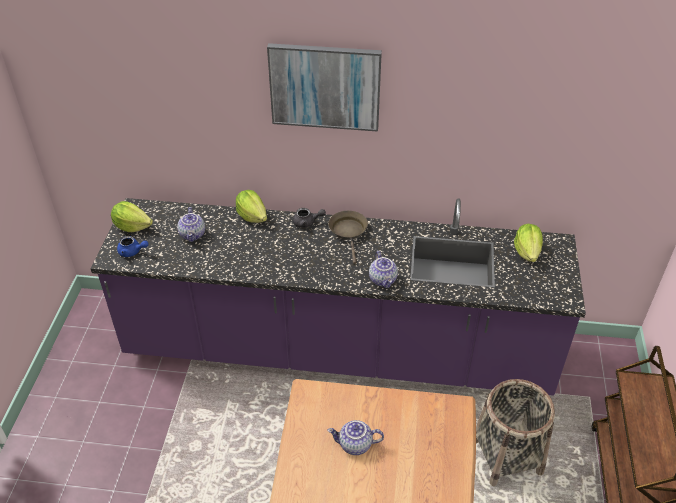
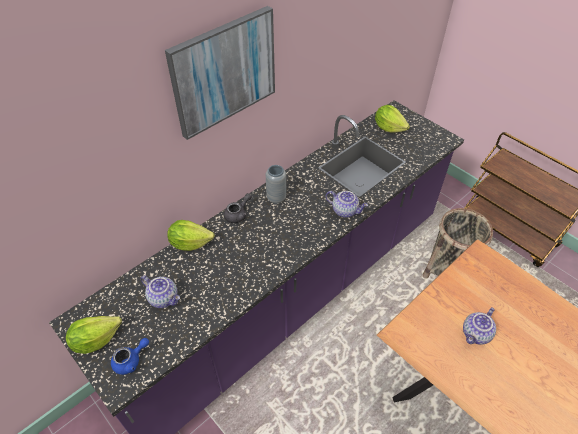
camera: 50 degrees left, 5 degrees up
brown frying pan [328,211,368,264] -> grey vase [266,165,286,204]

